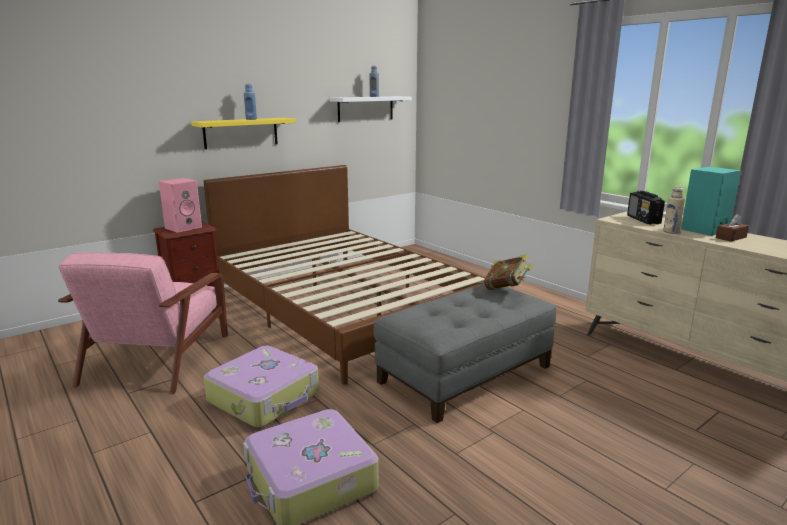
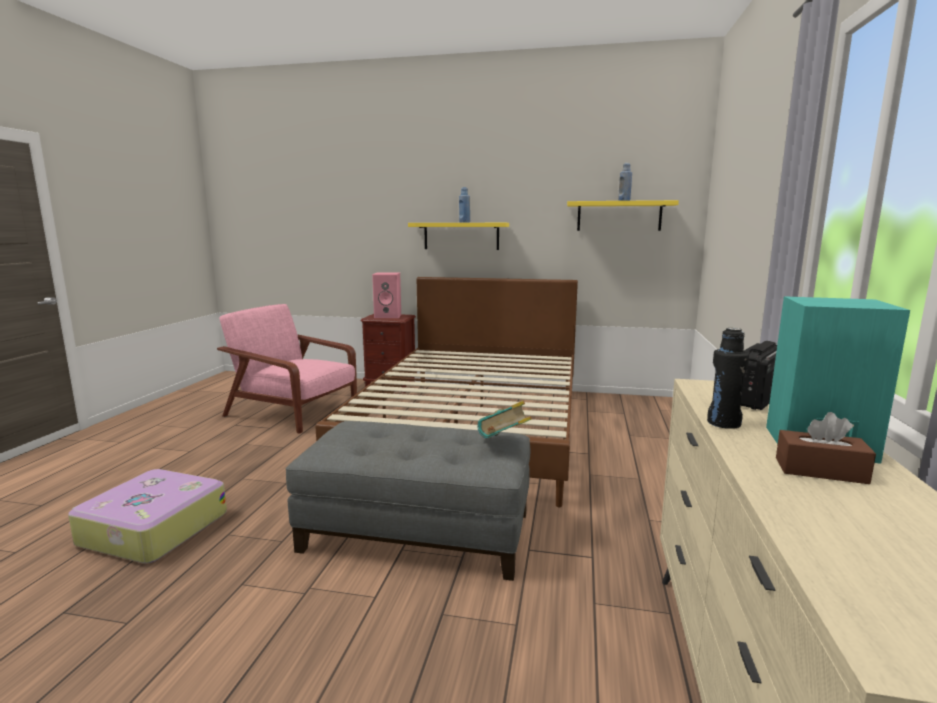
camera: 50 degrees right, 5 degrees down
pink armchair [58,252,228,394] -> pink armchair turned 60 degrees clockwise [217,304,357,434]
suitcase [204,346,319,427] -> none
white shelf [330,96,412,122] -> yellow shelf [567,200,679,231]
beige bottle [663,186,685,234] -> black bottle [707,328,749,429]

